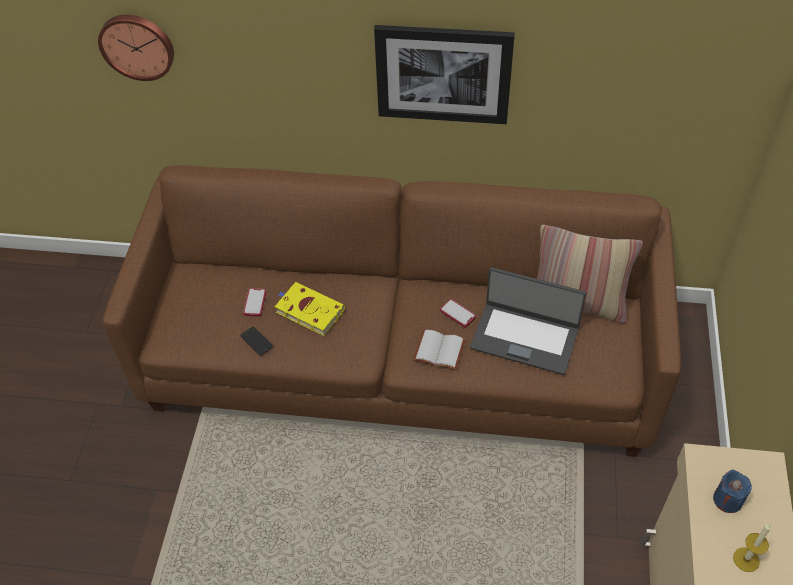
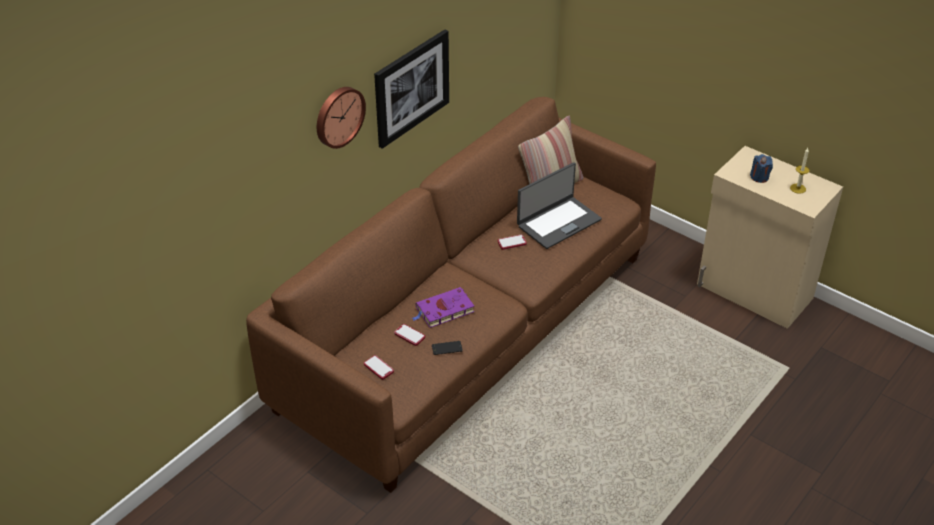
camera: 60 degrees left, 10 degrees down
wall clock [98,15,174,81] -> wall clock moved to [317,87,366,149]
yellow book [275,282,345,336] -> purple book [412,287,475,328]
white book [413,330,465,370] -> none
none -> phone [364,355,394,380]

